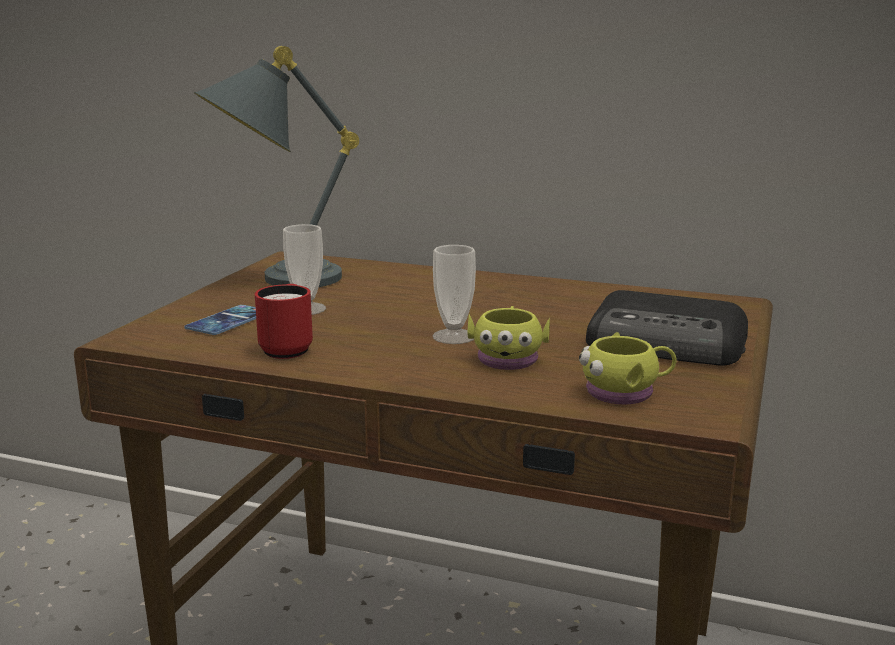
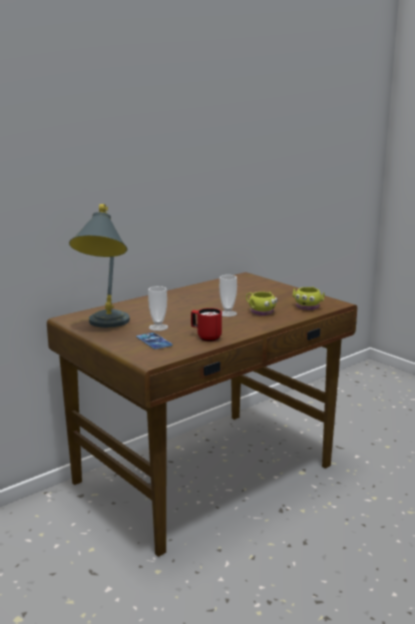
camera: 60 degrees left, 0 degrees up
radio [586,290,748,366] -> none

